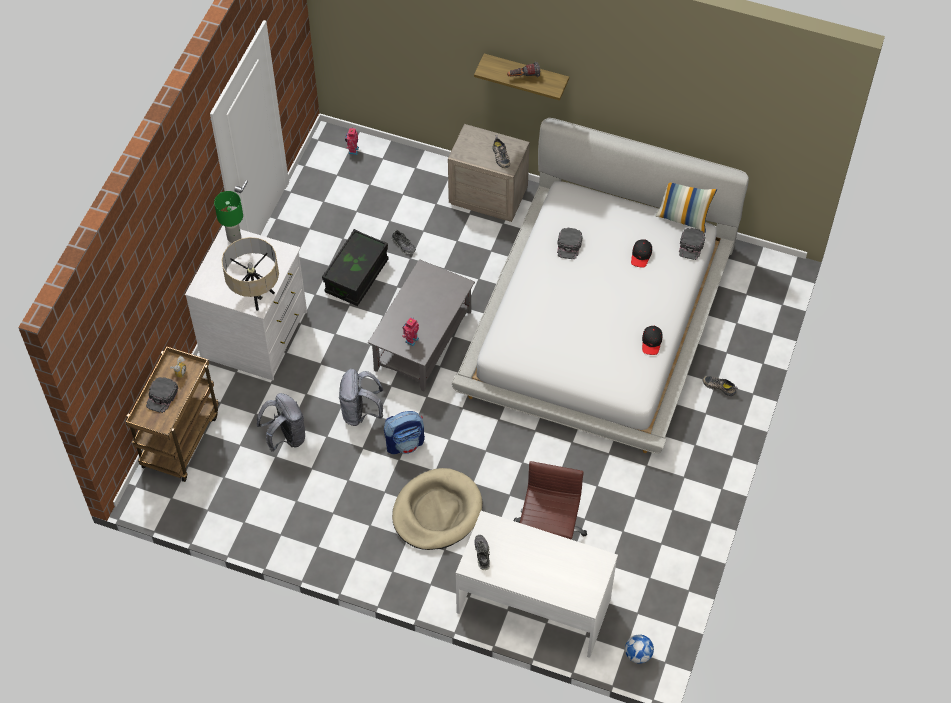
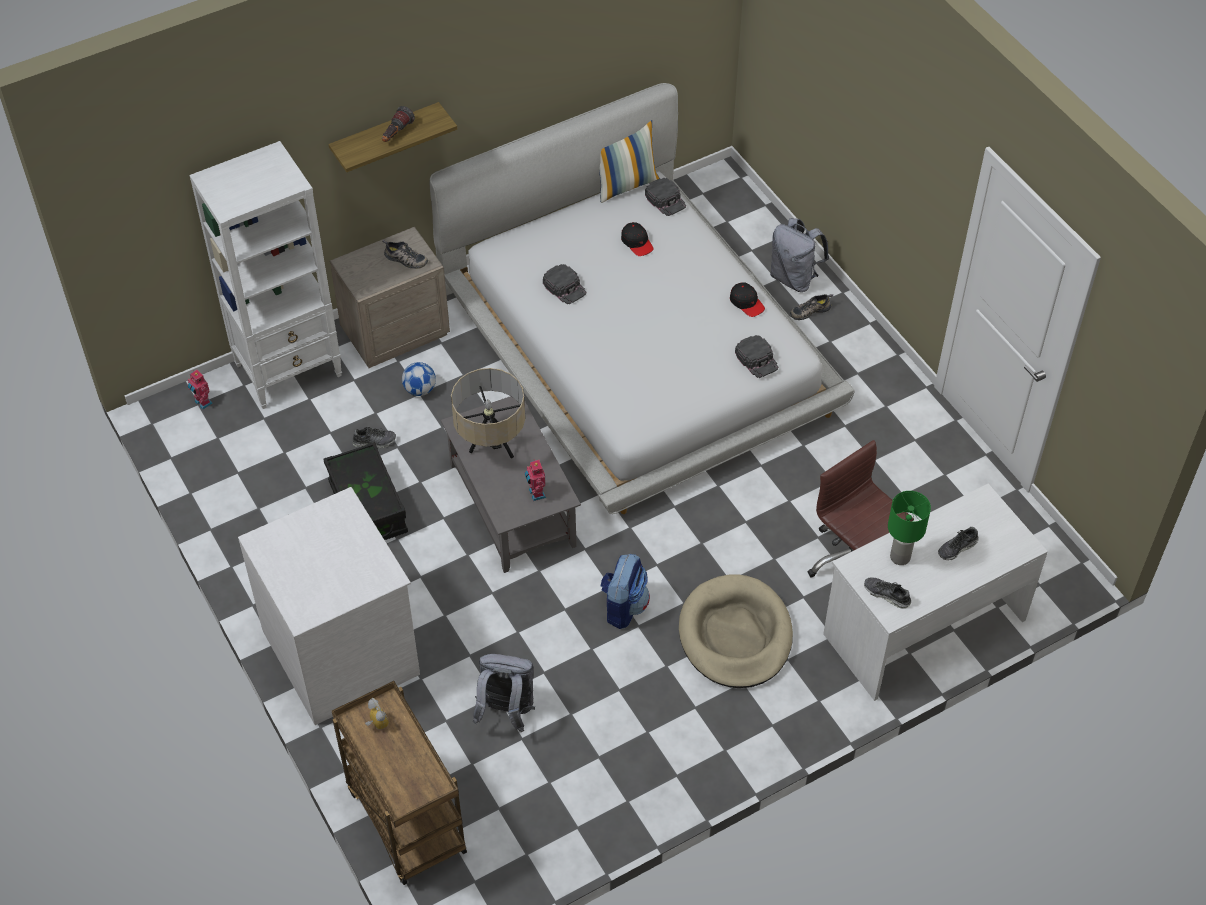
camera: 50 degrees left, 5 degrees down
black cap [146,377,178,413] -> black cap moved to [735,335,778,378]
green table lamp [214,191,243,243] -> green table lamp moved to [888,491,931,565]
beige table lamp [222,237,279,311] -> beige table lamp moved to [451,368,525,458]
grey backpack [339,369,383,426] -> grey backpack moved to [770,218,829,292]
football [625,635,654,664] -> football moved to [402,362,436,396]
none -> white bookcase [189,141,342,409]
none -> shoe [938,527,979,560]

